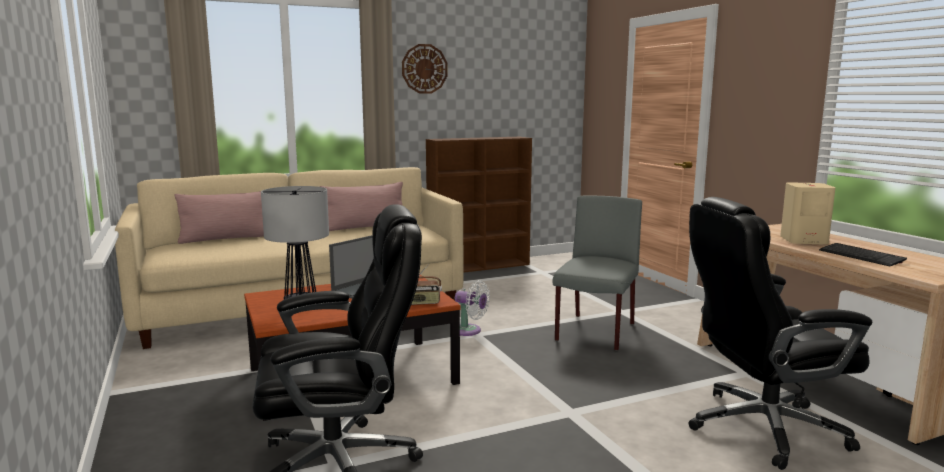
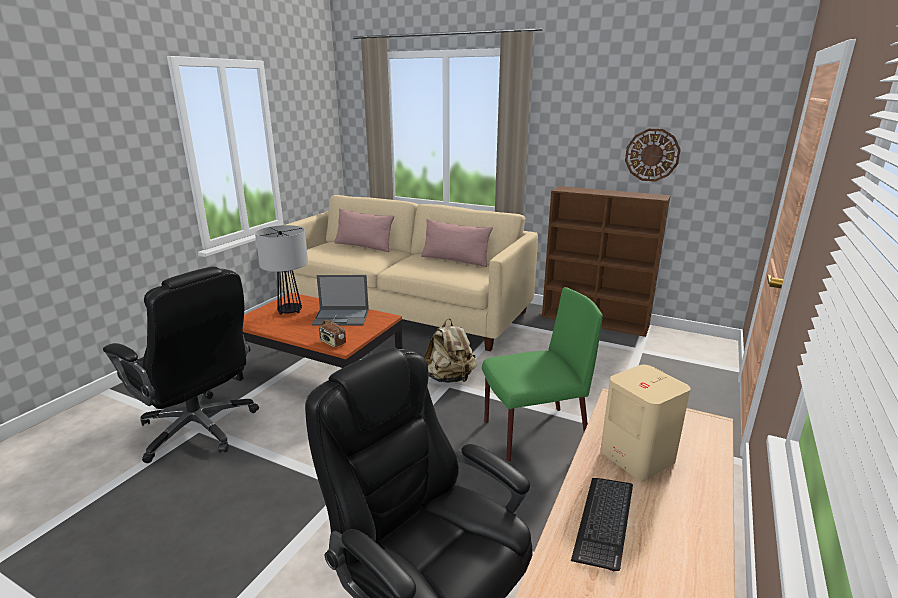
camera: 50 degrees right, 10 degrees up
wall clock [402,44,448,94] -> wall clock moved to [625,129,681,182]
white fan [455,280,490,336] -> beige backpack [424,318,477,383]
grey chair [553,196,642,351] -> green chair [482,287,603,462]

